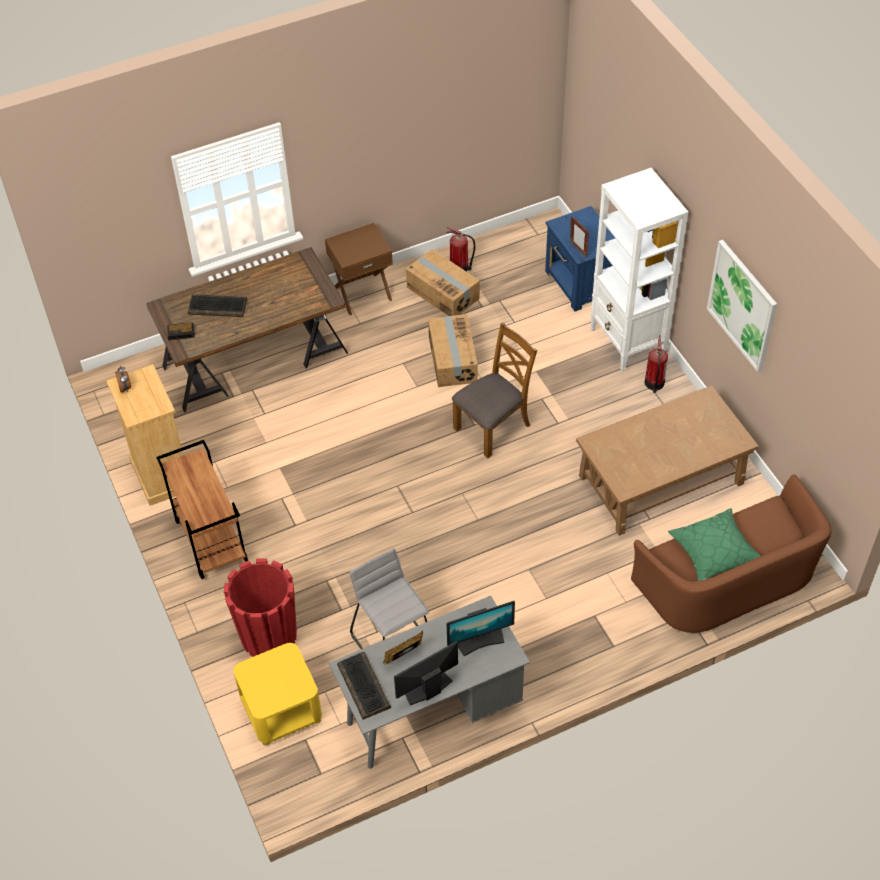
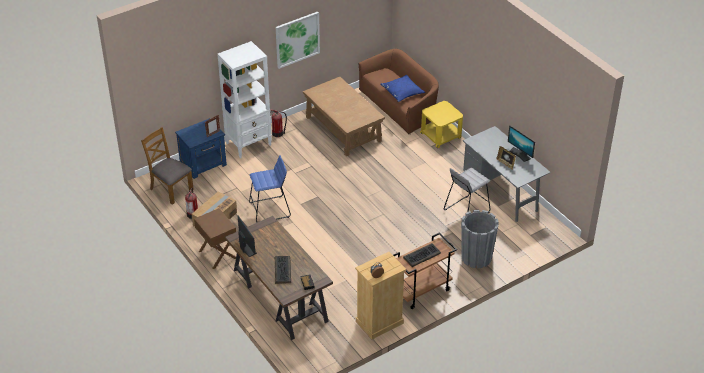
camera: 100 degrees left, 10 degrees down
red planter [224,558,297,657] -> grey planter [461,209,499,268]
yellow side table [233,643,322,746] -> yellow side table moved to [420,101,463,148]
keyboard [337,652,391,720] -> keyboard moved to [403,243,441,267]
cardboard box [428,314,478,387] -> blue stool [249,155,291,222]
monitor [447,601,515,656] -> monitor moved to [238,216,257,257]
brown chair [452,323,537,458] -> brown chair moved to [141,127,194,205]
green pillow [668,508,761,581] -> blue pillow [381,75,425,102]

